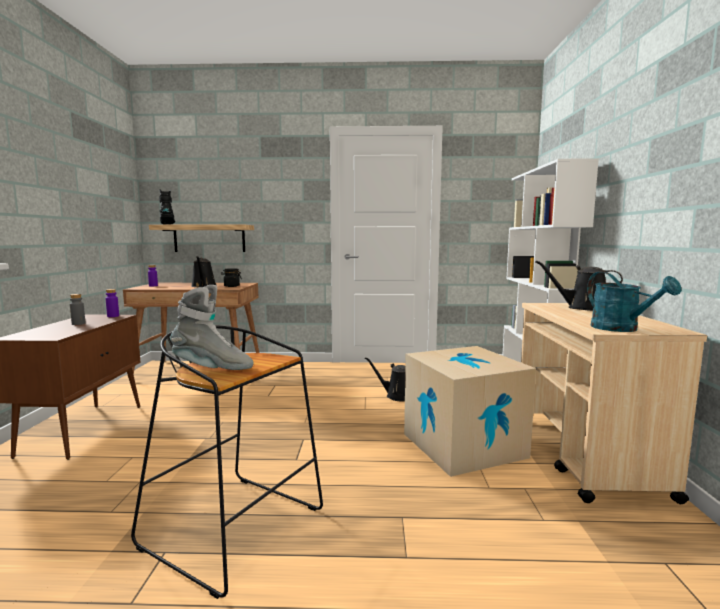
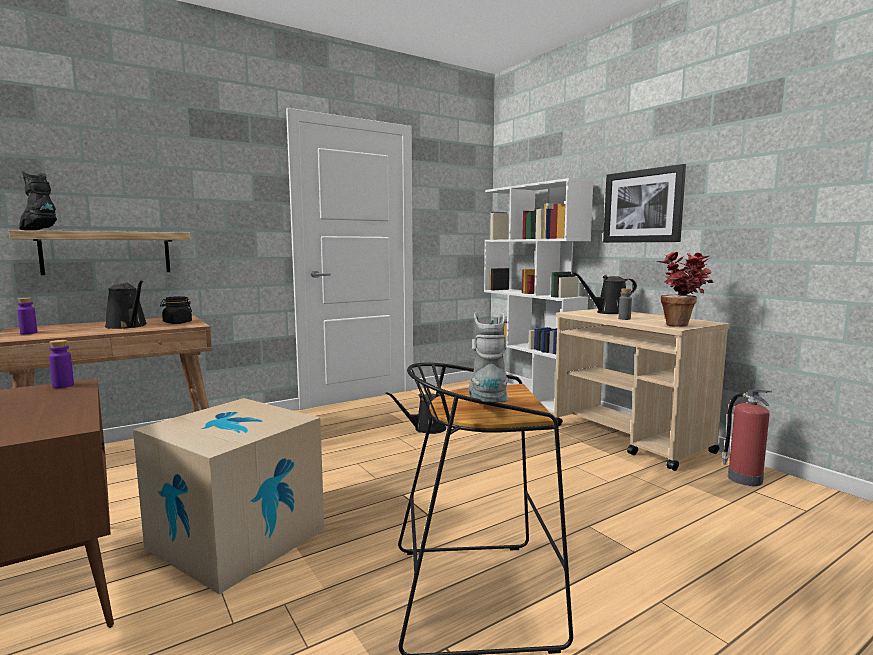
camera: 35 degrees left, 0 degrees up
grey bottle [70,294,85,325] -> grey bottle moved to [618,288,632,320]
grey boot [170,285,254,370] -> grey boot turned 60 degrees counterclockwise [468,312,509,402]
cardboard box [404,346,536,477] -> cardboard box moved to [133,398,324,594]
turquoise watering can [587,272,681,332] -> potted plant [657,252,714,327]
none -> picture [603,164,686,243]
none -> fire extinguisher [722,389,773,486]

